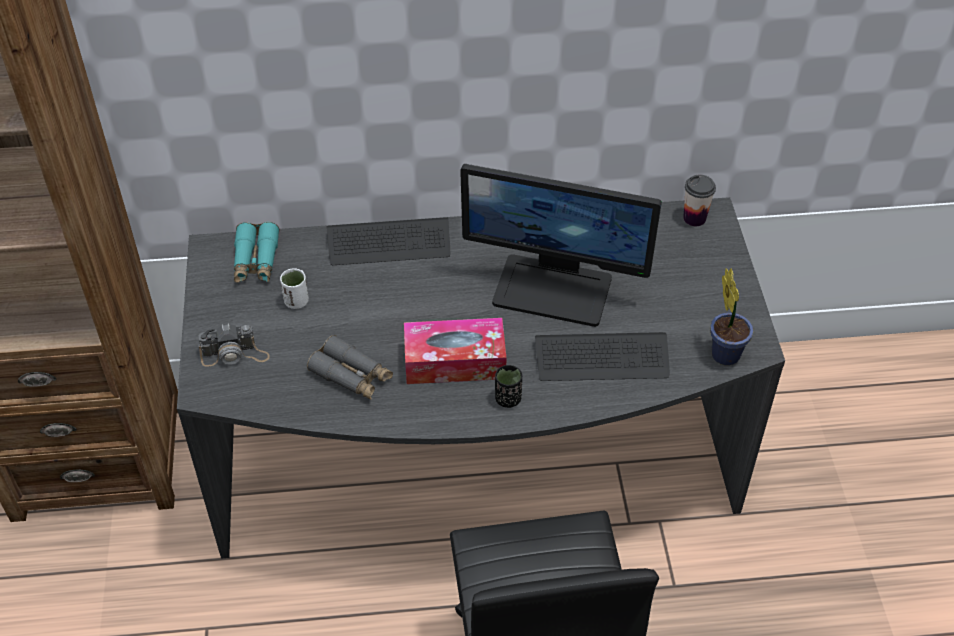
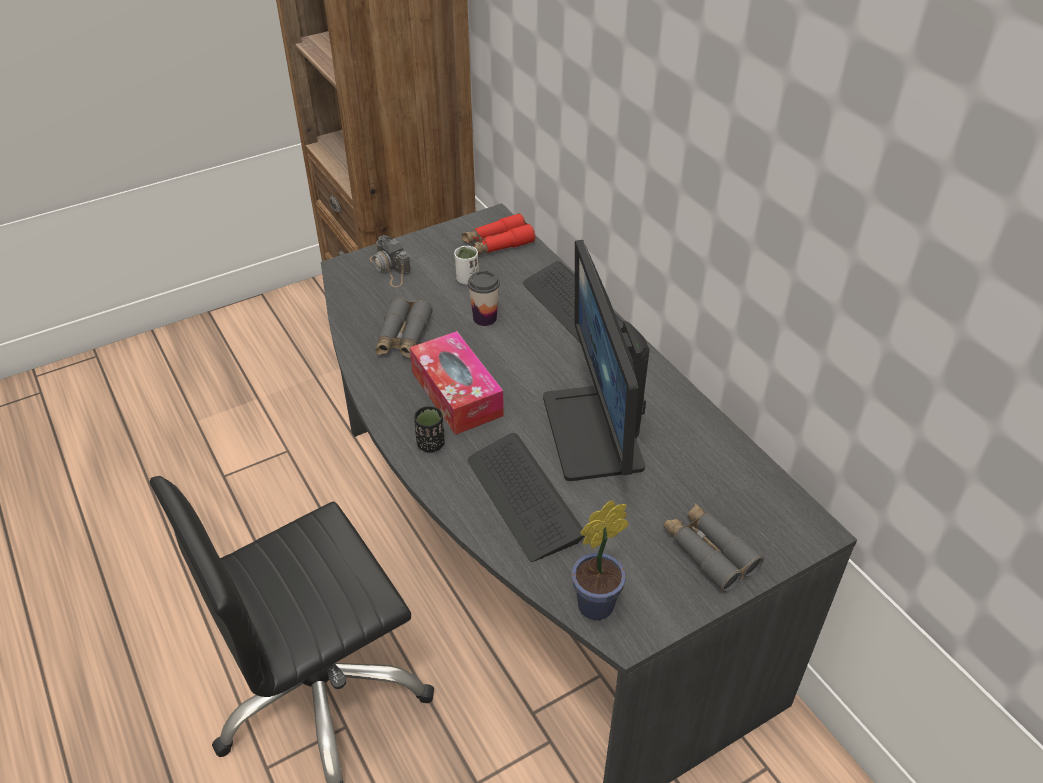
camera: 65 degrees right, 5 degrees down
turquoise binoculars [234,222,280,283] -> red binoculars [462,213,535,254]
cup [683,175,716,226] -> cup moved to [468,271,500,326]
none -> grey binoculars [663,503,764,592]

